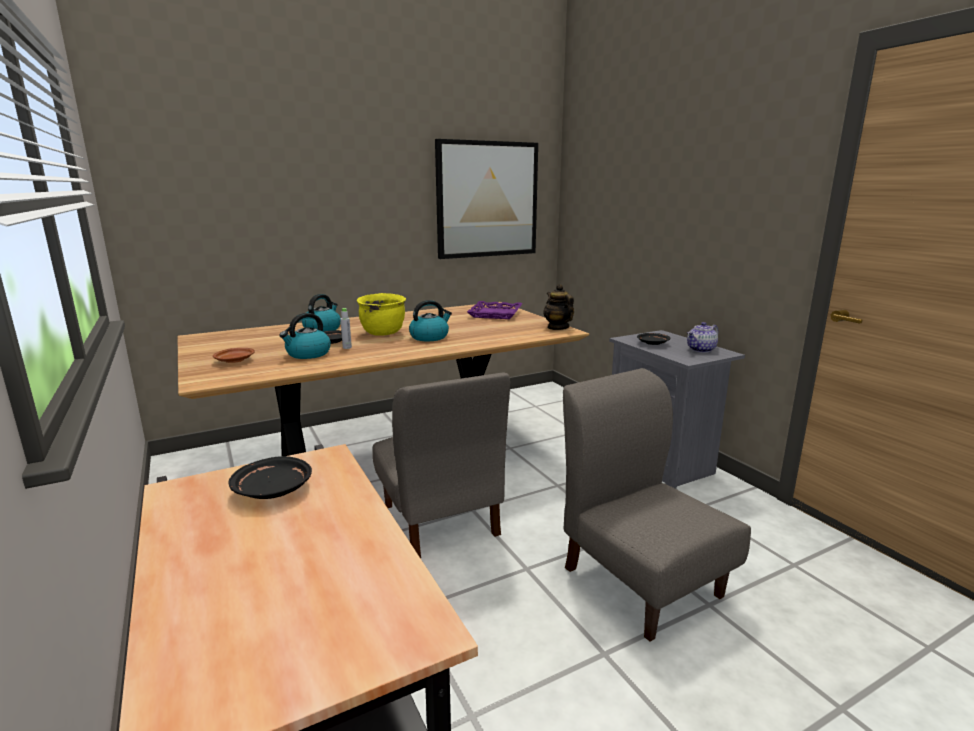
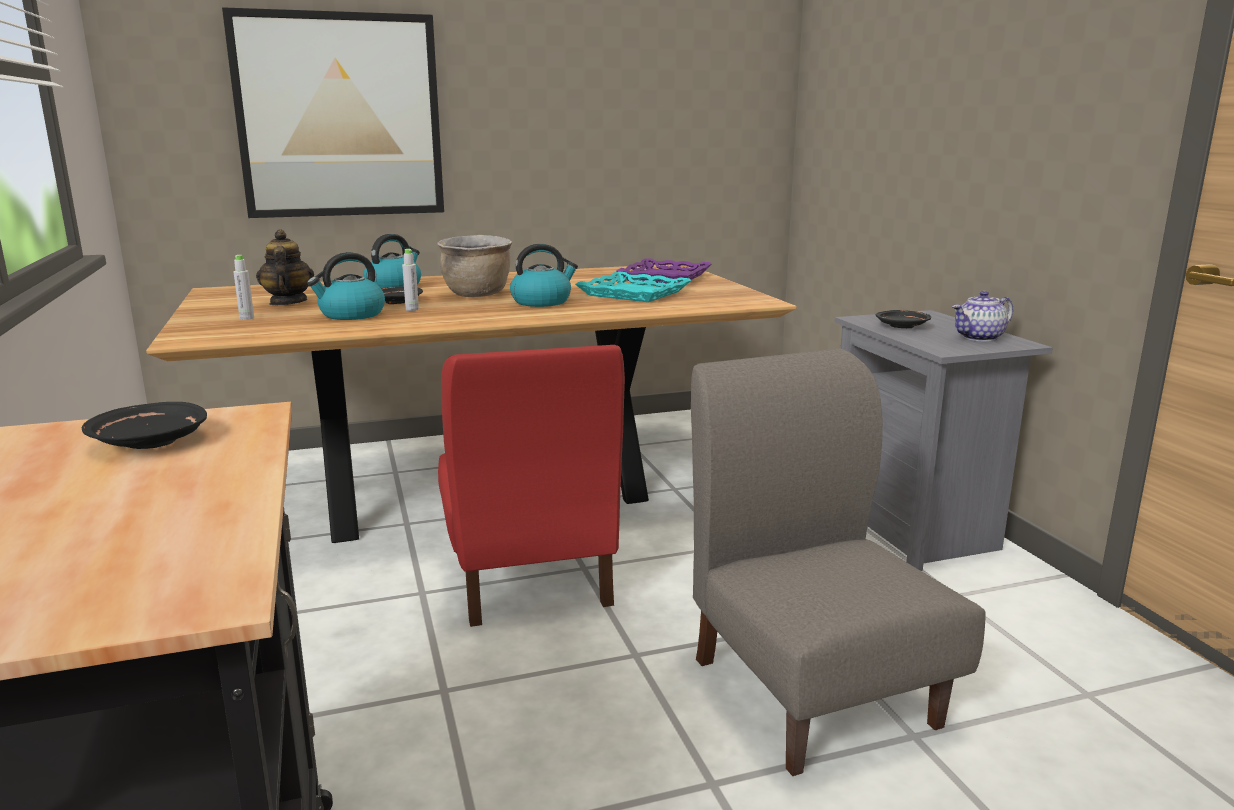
camera: 10 degrees right, 0 degrees up
brown plate [213,348,255,363] -> grey bottle [234,255,254,320]
yellow cooking pot [357,293,406,336] -> brown cooking pot [437,235,512,297]
grey chair [372,372,510,558] -> red chair [438,345,625,627]
picture [435,139,538,259] -> picture moved to [222,7,444,218]
teapot [543,284,574,330] -> teapot moved to [256,229,314,305]
none -> turquoise tray [575,271,691,302]

